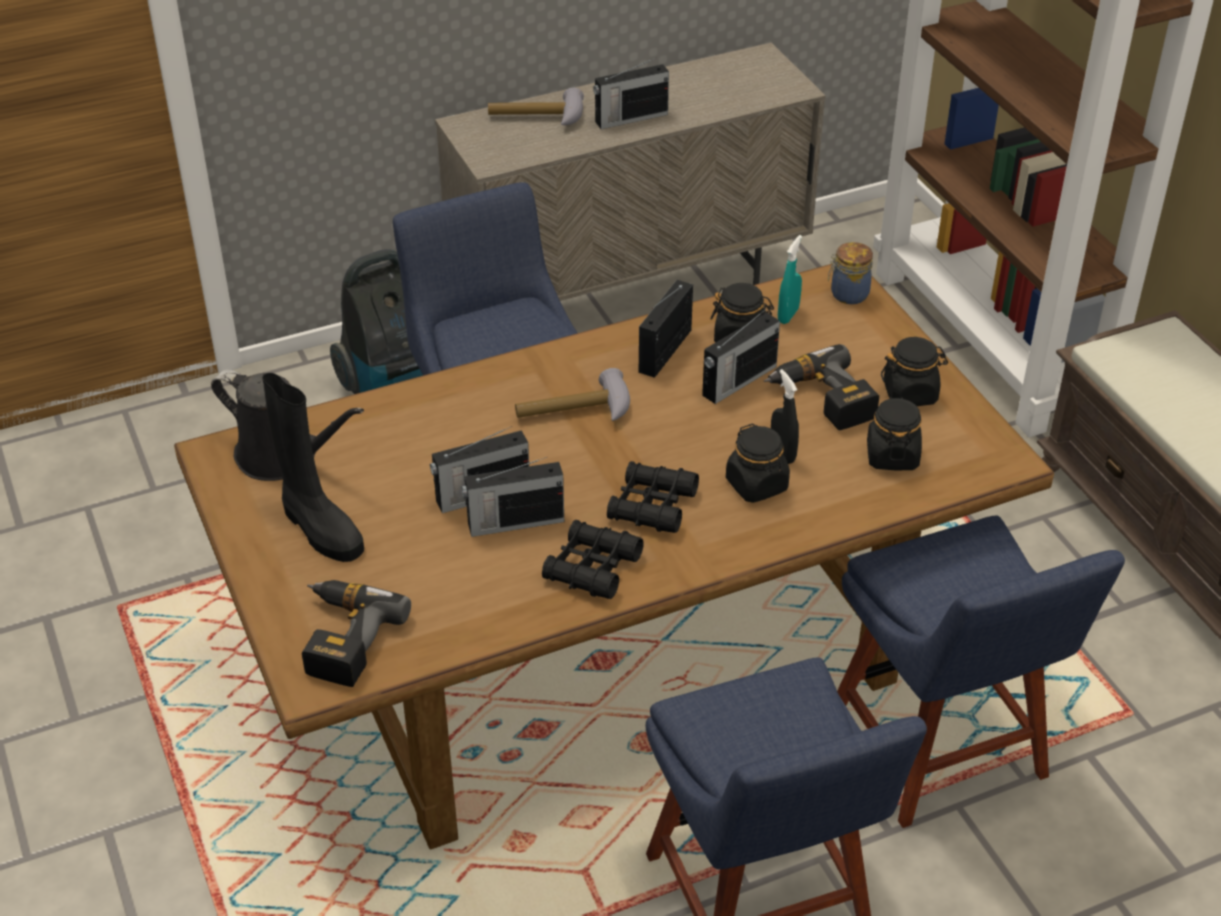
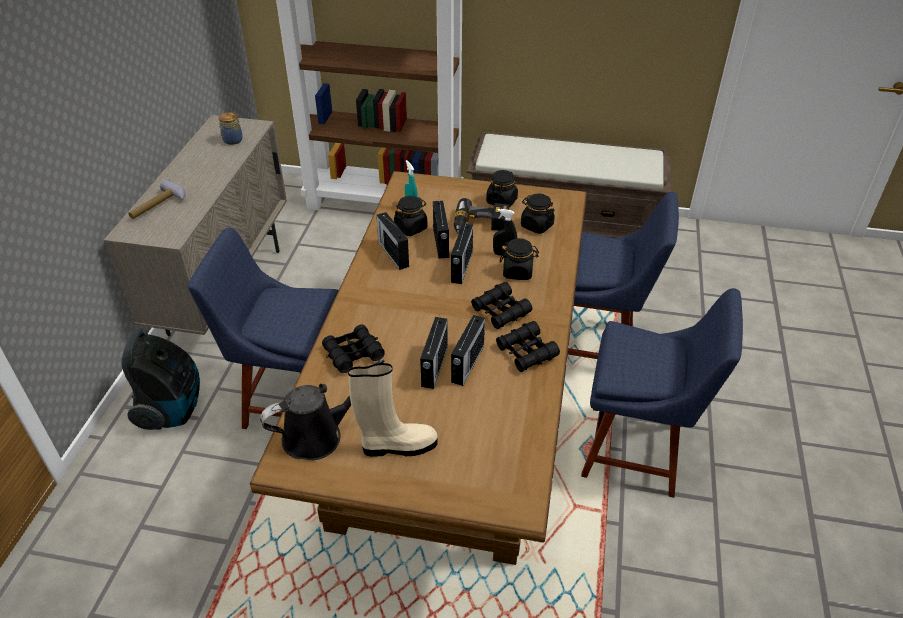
camera: 55 degrees left, 0 degrees up
black boot [262,373,364,562] -> beige boot [348,363,438,457]
power drill [302,580,411,687] -> none
hammer [515,368,630,421] -> none
radio [593,57,669,129] -> radio moved to [451,221,473,284]
jar [828,242,873,304] -> jar moved to [219,112,243,145]
none -> black binoculars [322,324,385,373]

